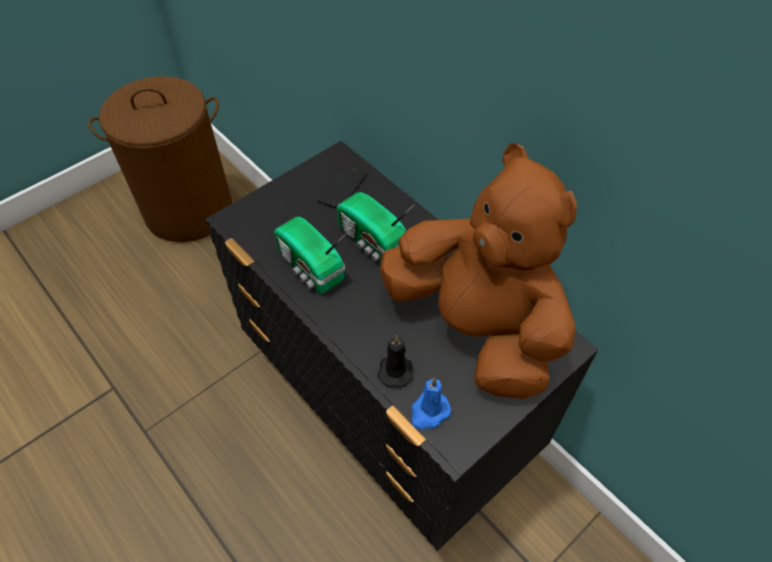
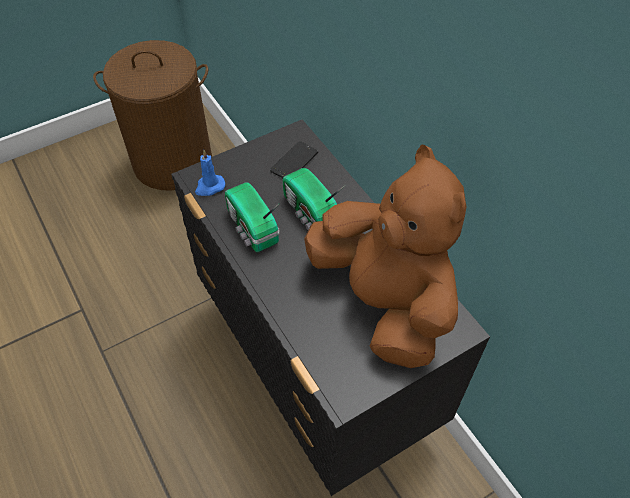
camera: 10 degrees right, 0 degrees up
black candle [378,335,413,388] -> none
blue candle [411,377,451,429] -> blue candle moved to [195,150,225,196]

